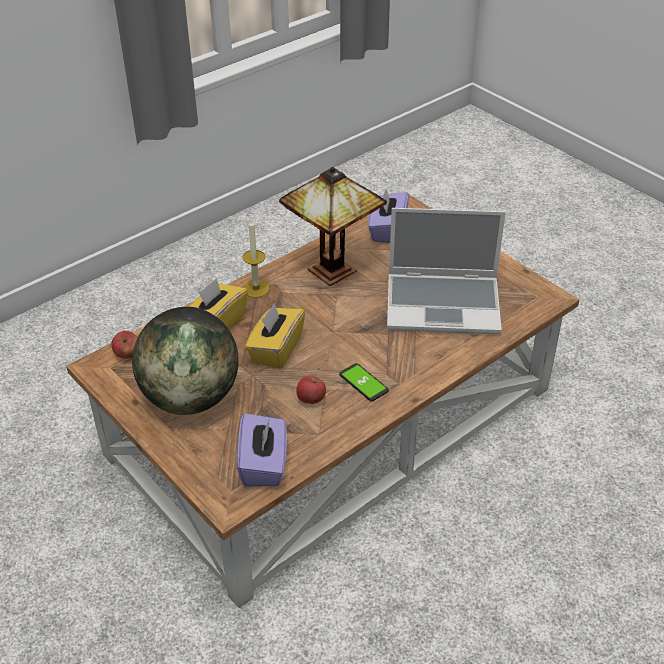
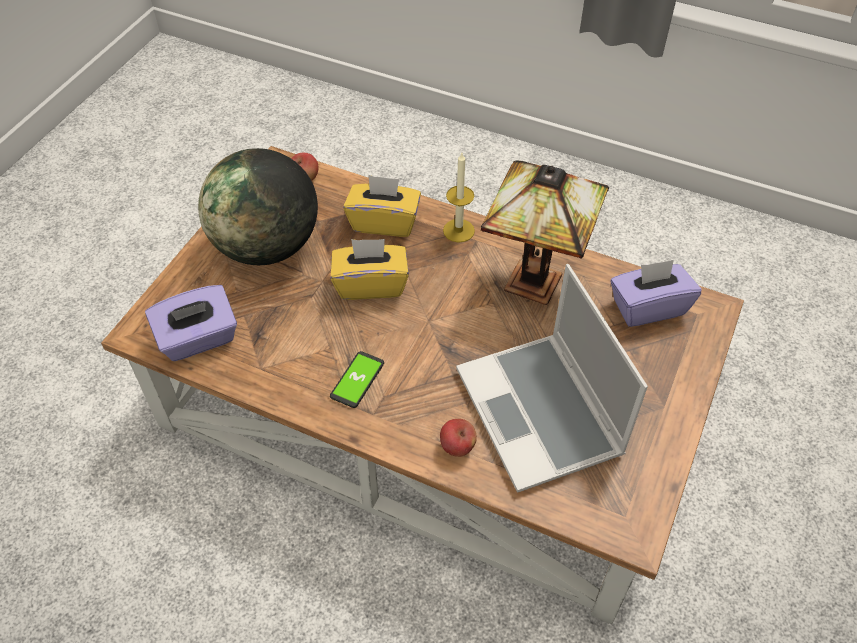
camera: 65 degrees right, 10 degrees up
apple [296,376,326,404] -> apple moved to [440,419,477,457]

